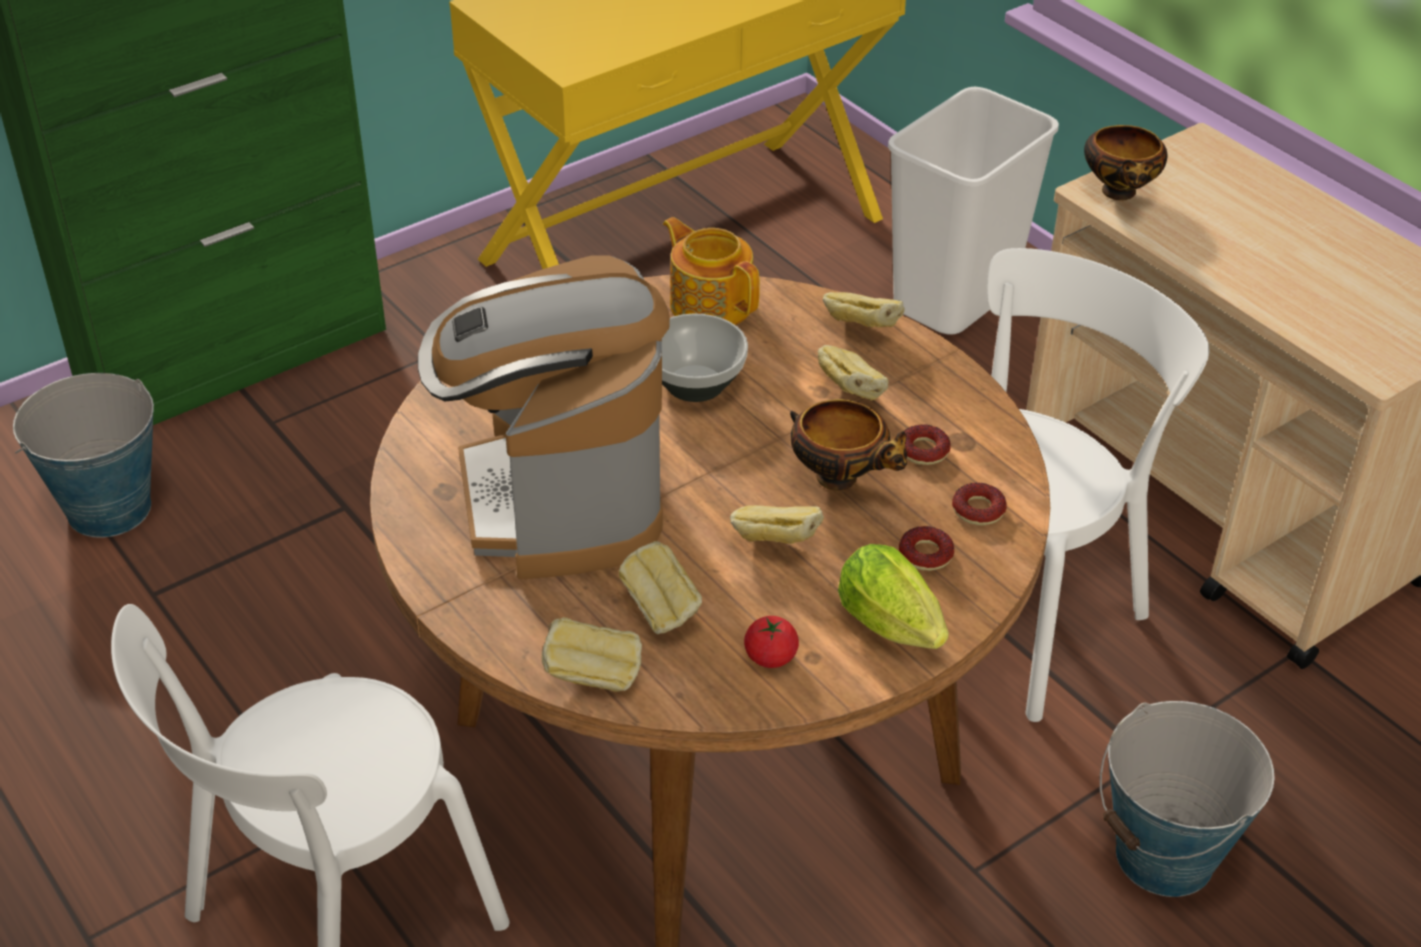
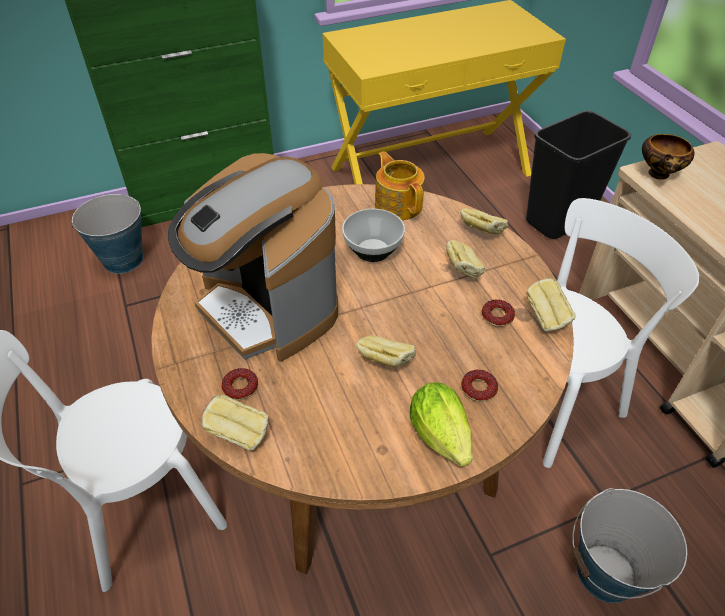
camera: 15 degrees right, 5 degrees up
coffee machine [418,255,670,579] -> coffee machine turned 45 degrees counterclockwise [168,153,338,362]
bread [619,541,702,634] -> bread moved to [526,278,576,331]
tomato [744,616,799,668] -> none
bowl [790,399,907,491] -> none
white trash can [888,87,1059,335] -> black trash can [526,111,631,239]
donut [952,483,1006,525] -> donut moved to [222,368,258,400]

